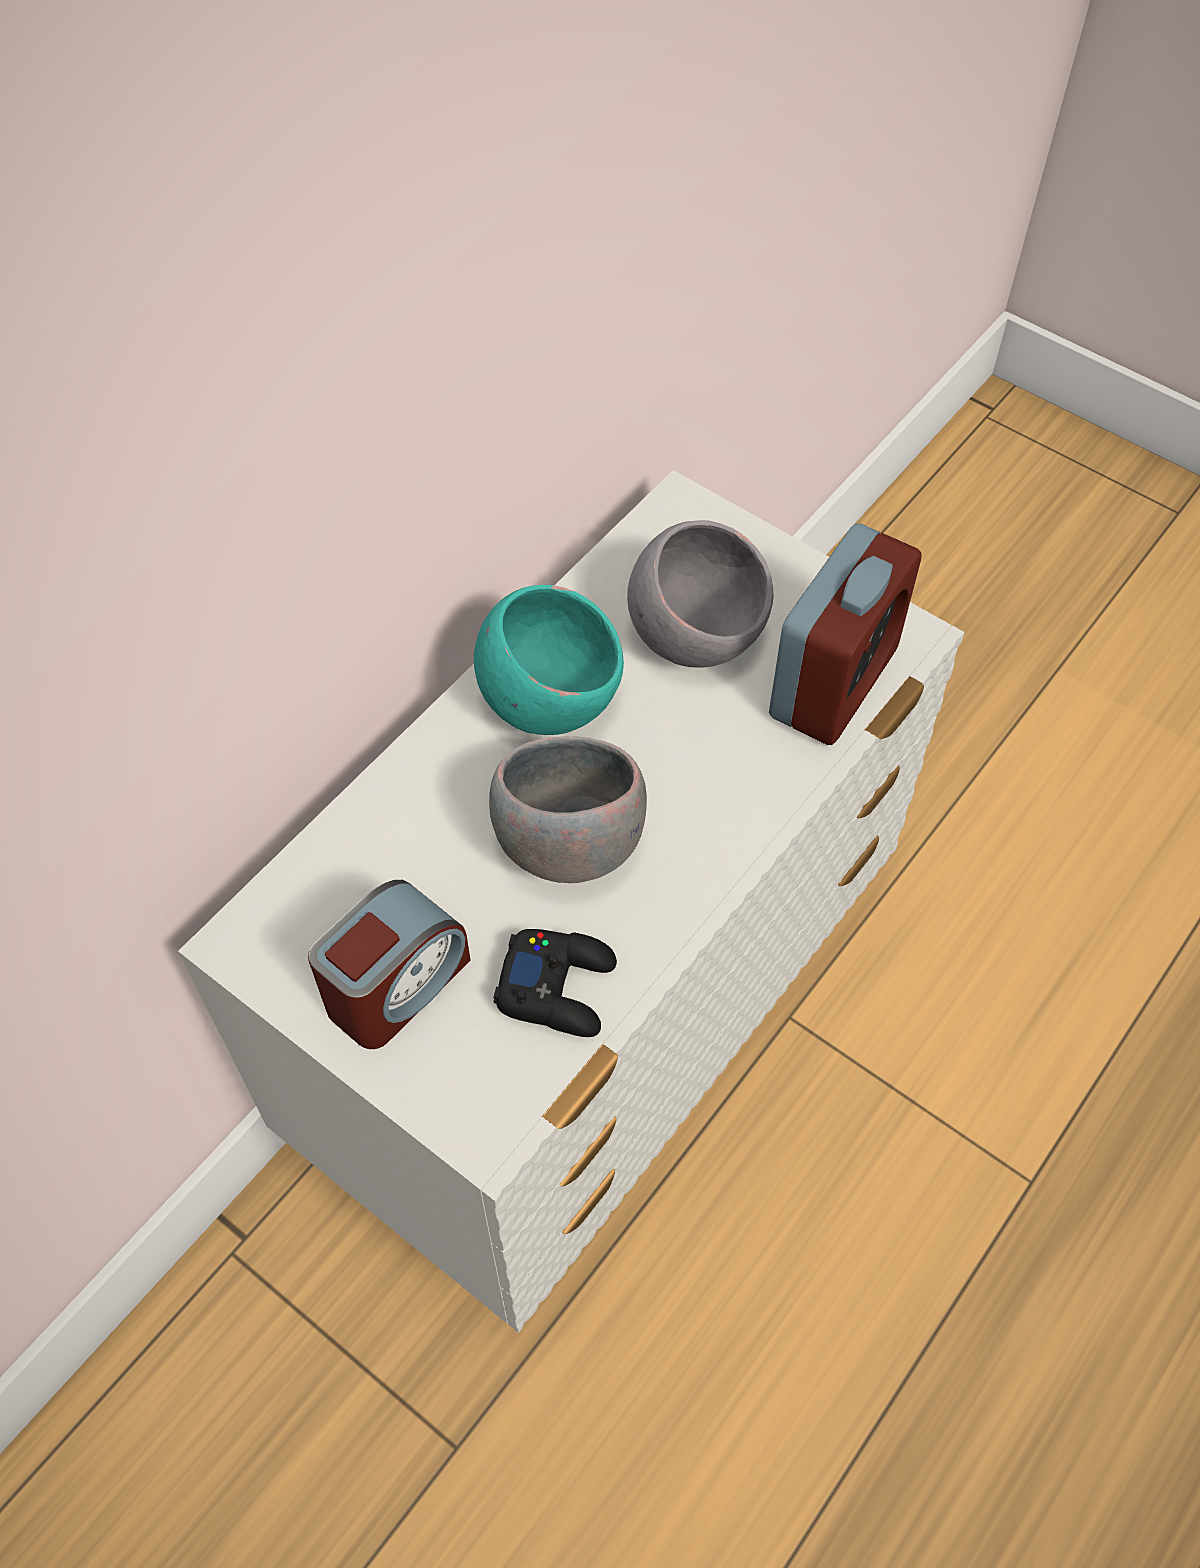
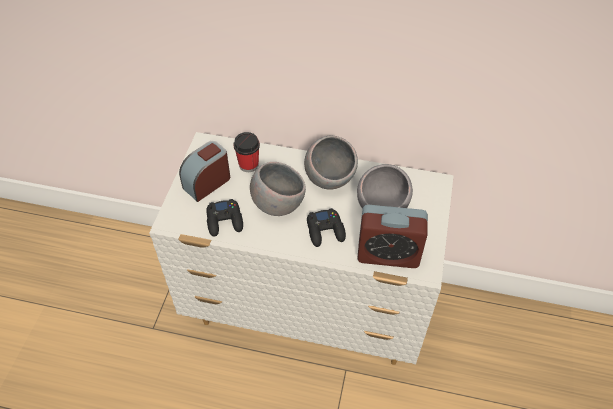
camera: 65 degrees right, 5 degrees down
alarm clock [308,880,471,1049] -> alarm clock turned 120 degrees clockwise [179,141,230,202]
turquoise bowl [474,585,624,735] -> grey bowl [304,136,358,190]
none -> cup [233,132,260,172]
none -> black game controller [307,208,346,247]

